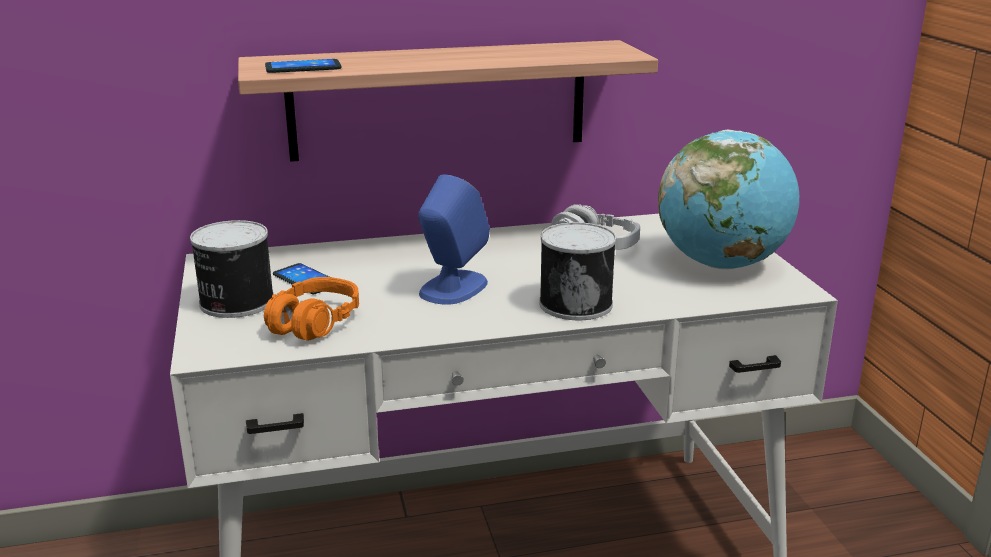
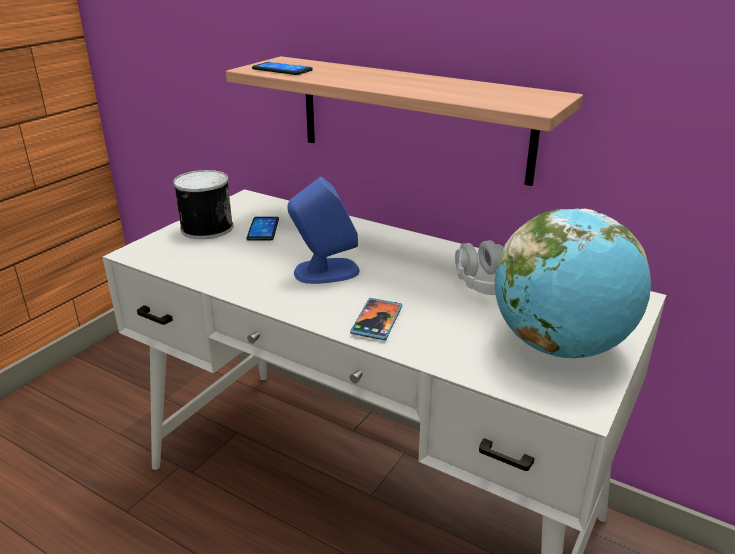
camera: 45 degrees right, 5 degrees up
orange headphones [264,277,359,341] -> none
can [539,222,616,320] -> phone [350,298,402,341]

